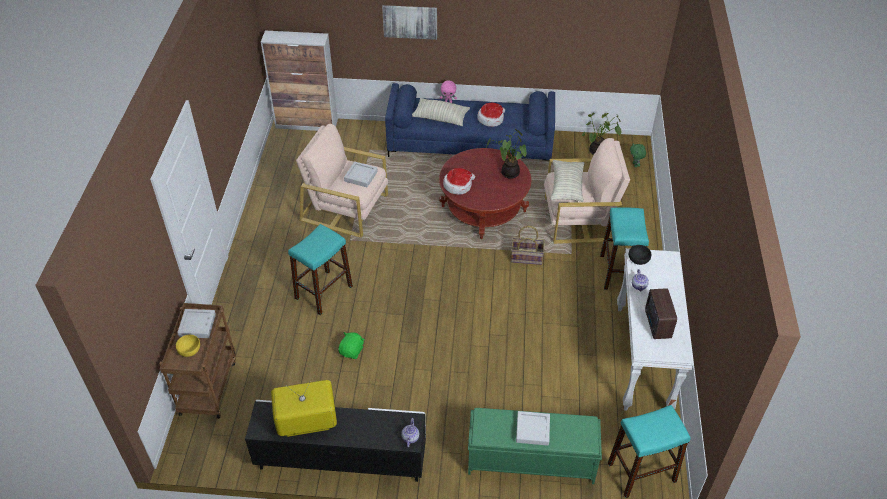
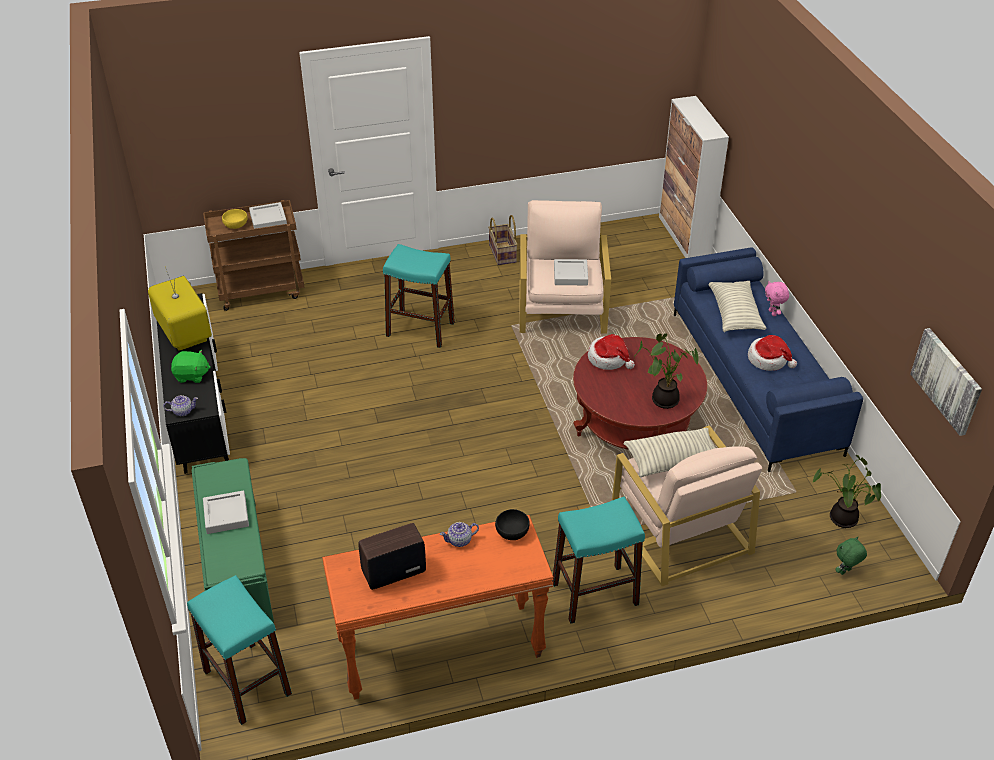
camera: 70 degrees right, 5 degrees down
green plush toy [338,332,364,359] -> green plush toy moved to [171,350,211,383]
picture [382,5,437,40] -> picture moved to [910,328,982,436]
basket [511,226,545,265] -> basket moved to [488,215,518,265]
white console table [617,248,694,411] -> orange console table [322,515,553,699]

